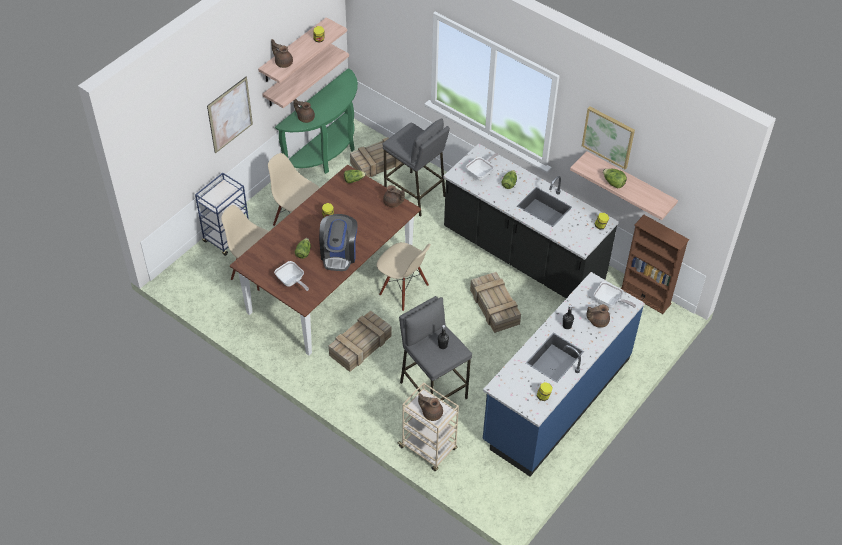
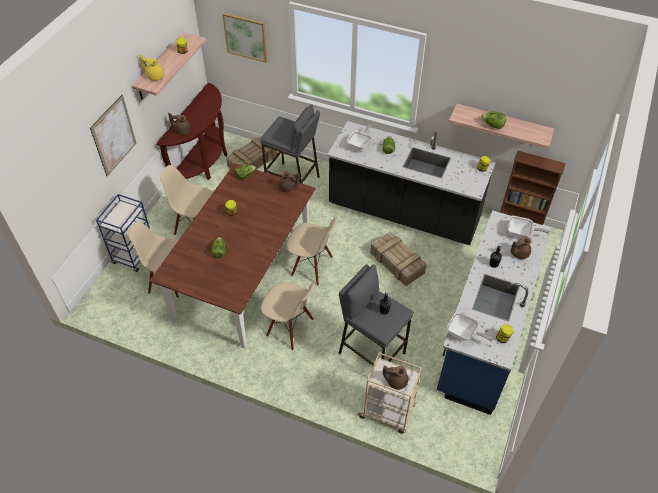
camera: 15 degrees left, 0 degrees up
shelf [262,44,349,108] -> none
brown teapot [271,39,293,68] -> yellow teapot [139,54,164,81]
frying pan [274,261,309,291] -> frying pan moved to [447,312,493,342]
green console table [275,68,358,174] -> brown console table [156,83,227,180]
coffee machine [319,214,358,271] -> none
crate [329,310,392,372] -> beige chair [261,282,315,350]
picture [582,107,635,169] -> picture moved to [222,13,268,63]

